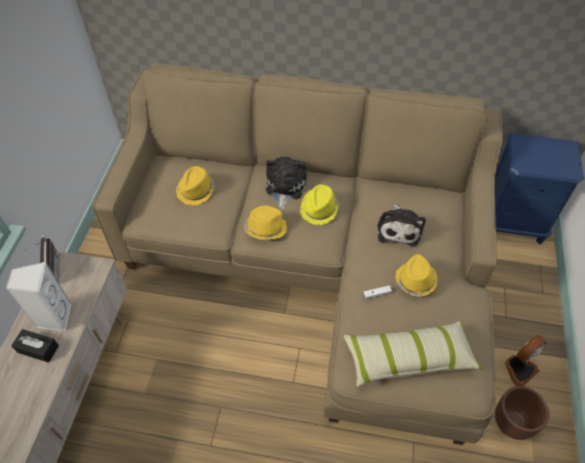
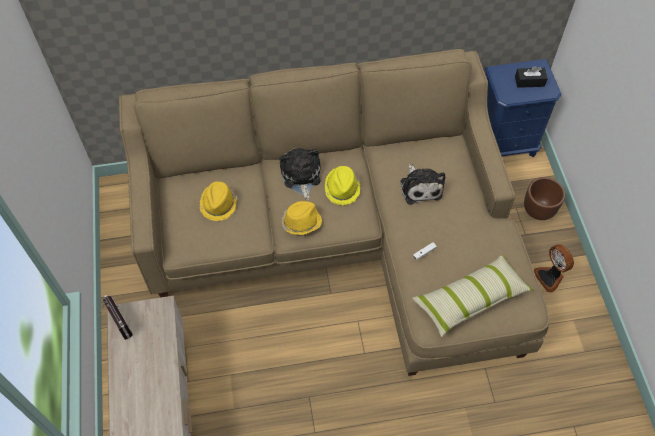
camera: 20 degrees left, 5 degrees up
white speaker [6,262,71,331] -> none
black tissue box [11,329,59,363] -> black tissue box moved to [515,66,548,88]
yellow hat [396,254,438,297] -> none
brown planter [495,386,550,440] -> brown planter moved to [524,177,565,220]
fan [505,335,547,386] -> fan turned 120 degrees clockwise [534,244,574,292]

